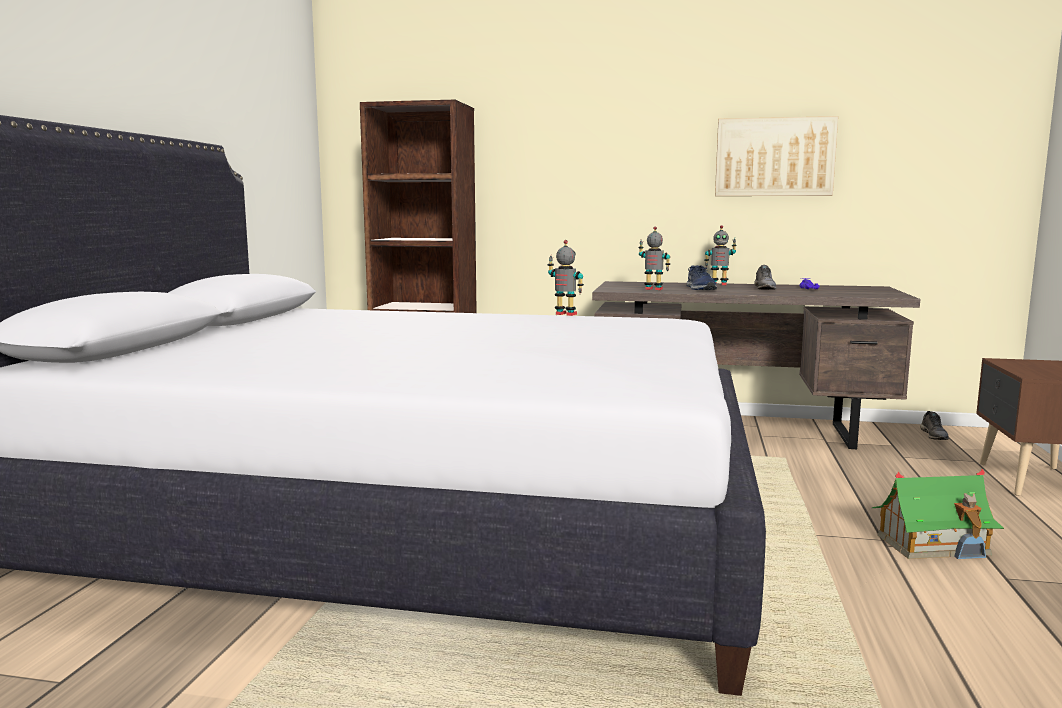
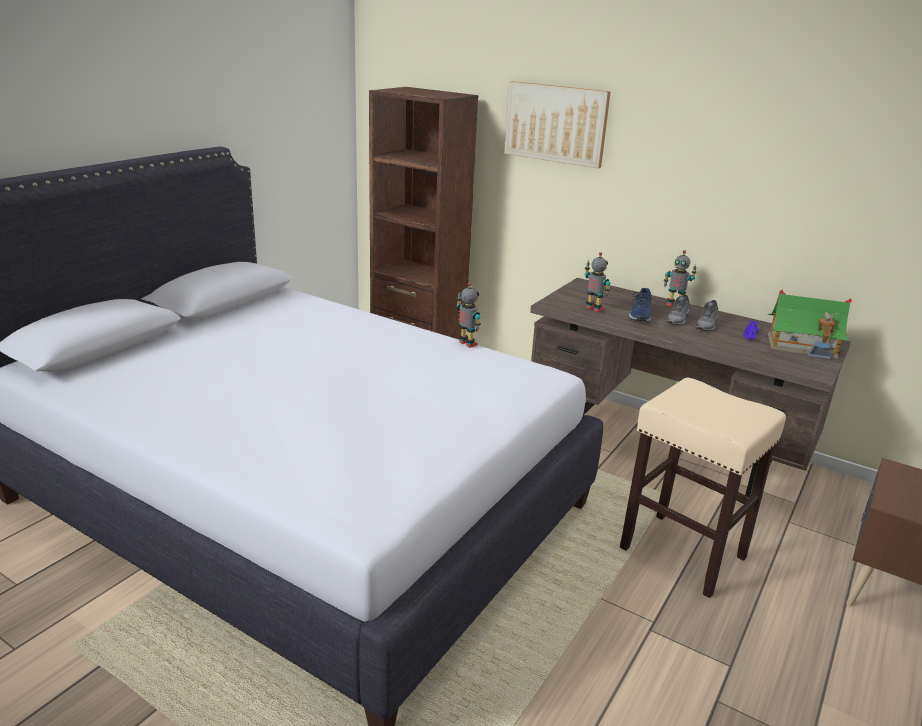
camera: 20 degrees right, 15 degrees up
picture [715,116,838,196] -> picture moved to [504,81,611,168]
toy house [872,469,1004,559] -> toy house moved to [767,290,852,359]
grey shoe [920,411,949,440] -> grey shoe moved to [665,295,690,325]
none -> beige stool [620,378,786,598]

